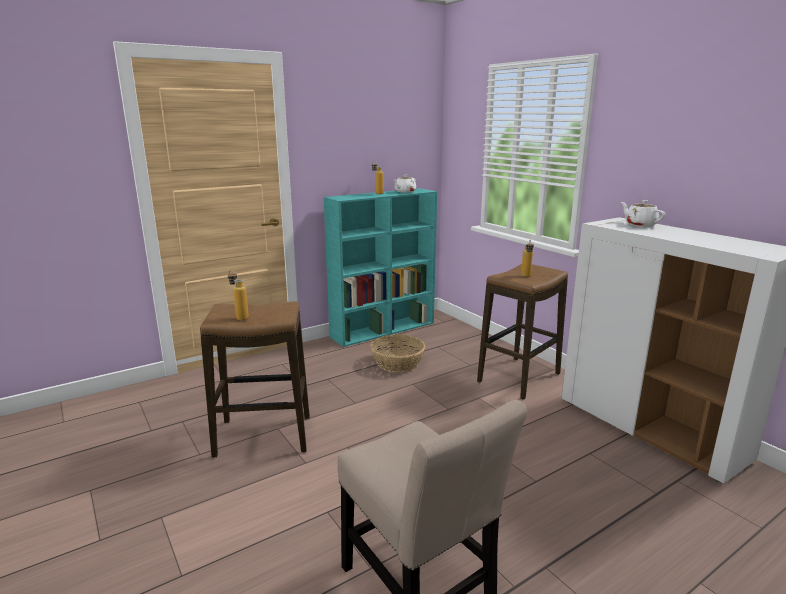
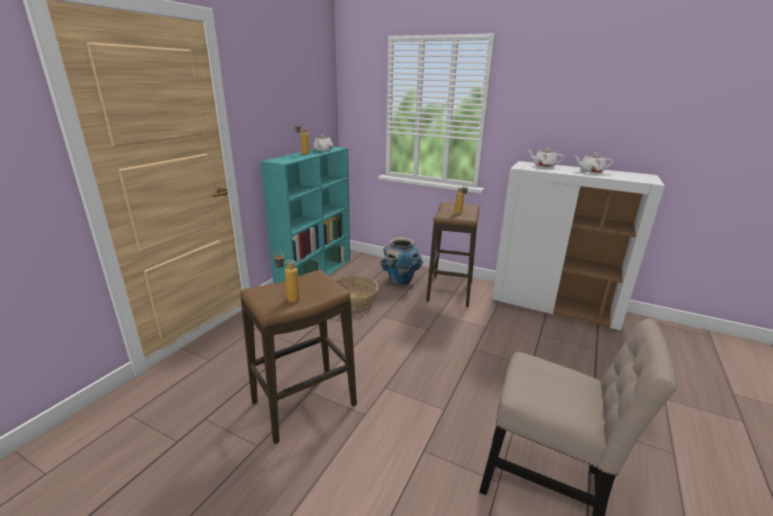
camera: 30 degrees left, 5 degrees up
none -> planter [380,237,423,285]
none -> white teapot [574,153,613,173]

